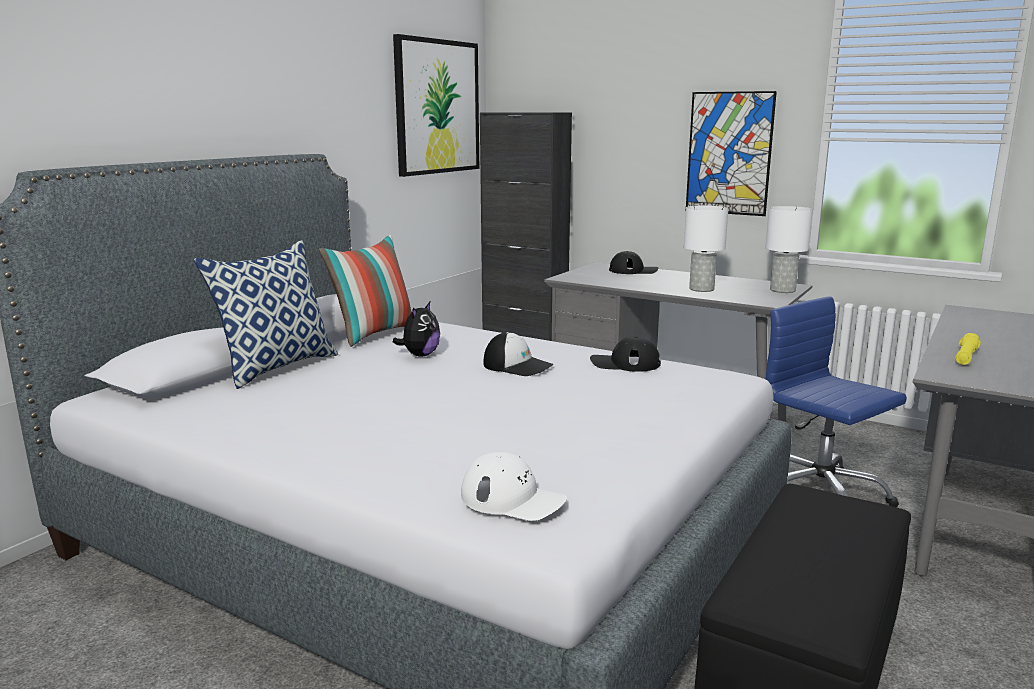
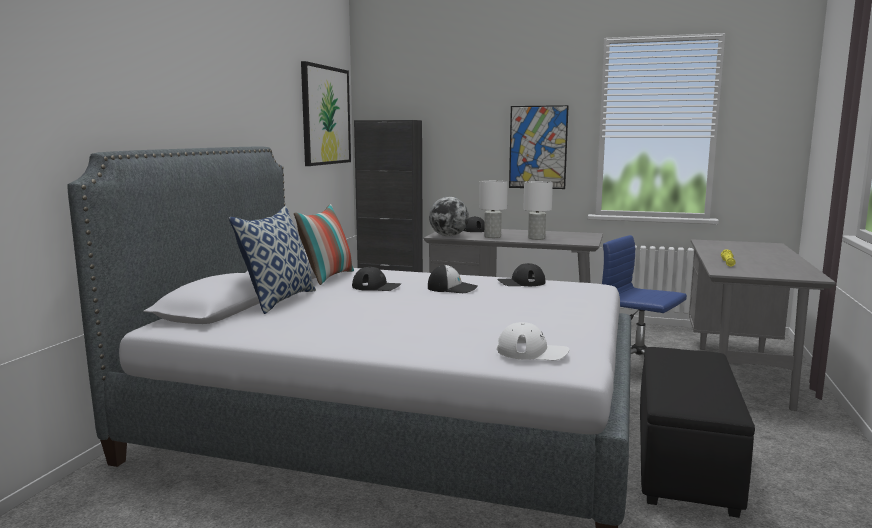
camera: 15 degrees left, 5 degrees down
plush toy [393,302,440,357] -> black cap [352,267,401,291]
white table lamp [765,206,813,293] -> white table lamp moved to [479,180,508,238]
none -> globe [429,197,469,237]

